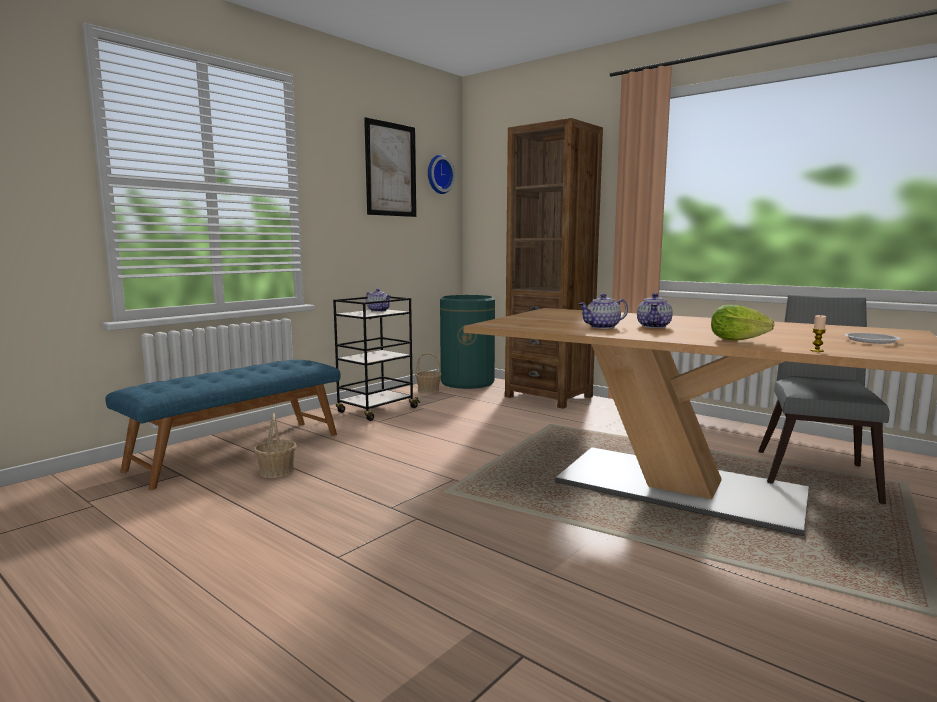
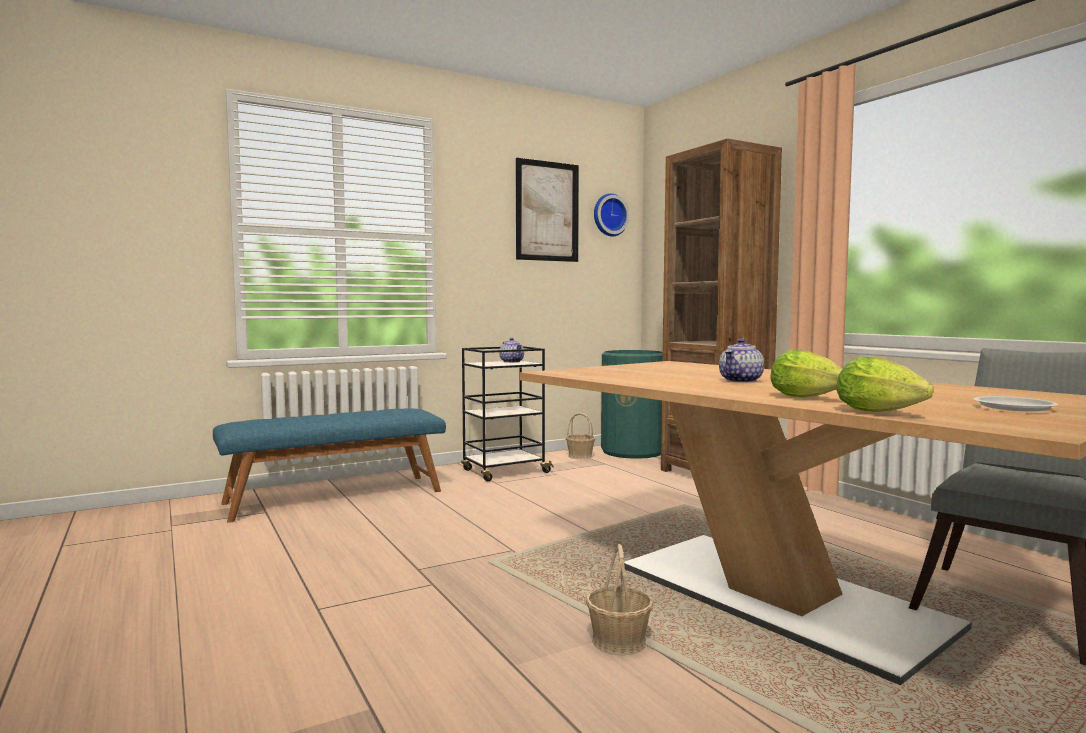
camera: 20 degrees right, 5 degrees down
basket [254,413,297,478] -> basket moved to [586,544,653,656]
teapot [578,293,628,329] -> none
candle [810,315,826,352] -> lettuce [836,357,934,412]

